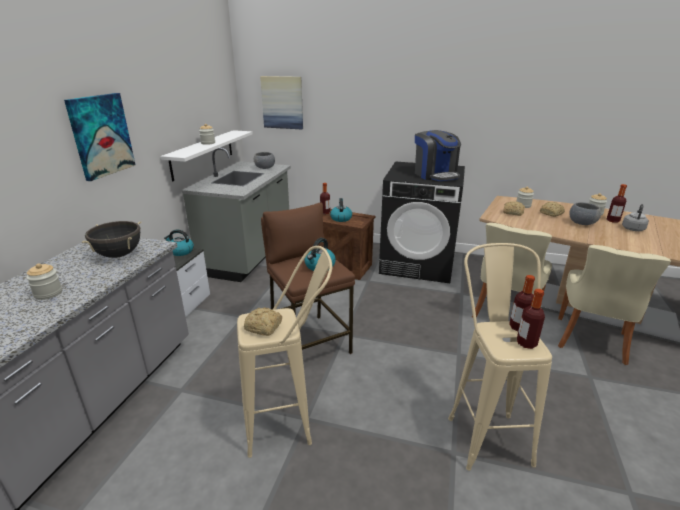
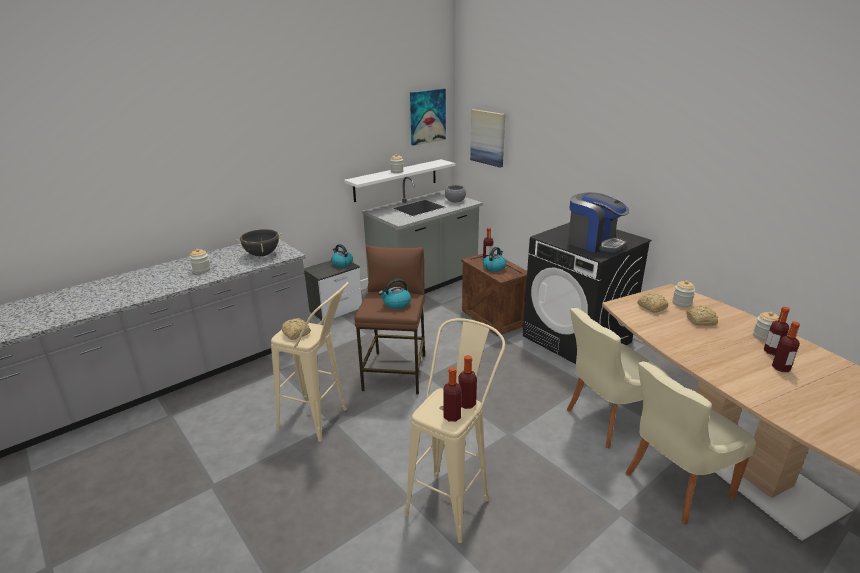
camera: 35 degrees right, 0 degrees up
picture [64,93,135,181] -> picture moved to [410,89,446,146]
coffee machine [415,130,461,181] -> coffee machine turned 60 degrees counterclockwise [568,192,629,253]
grey bowl [569,202,601,225] -> none
grey kettle [622,204,649,231] -> bottle [772,322,800,372]

